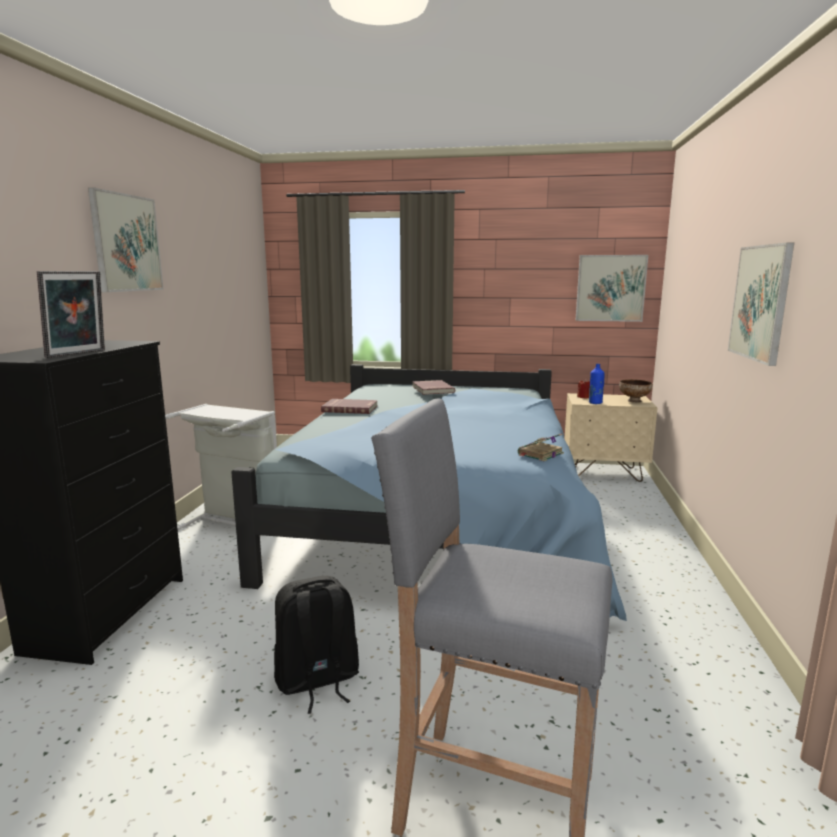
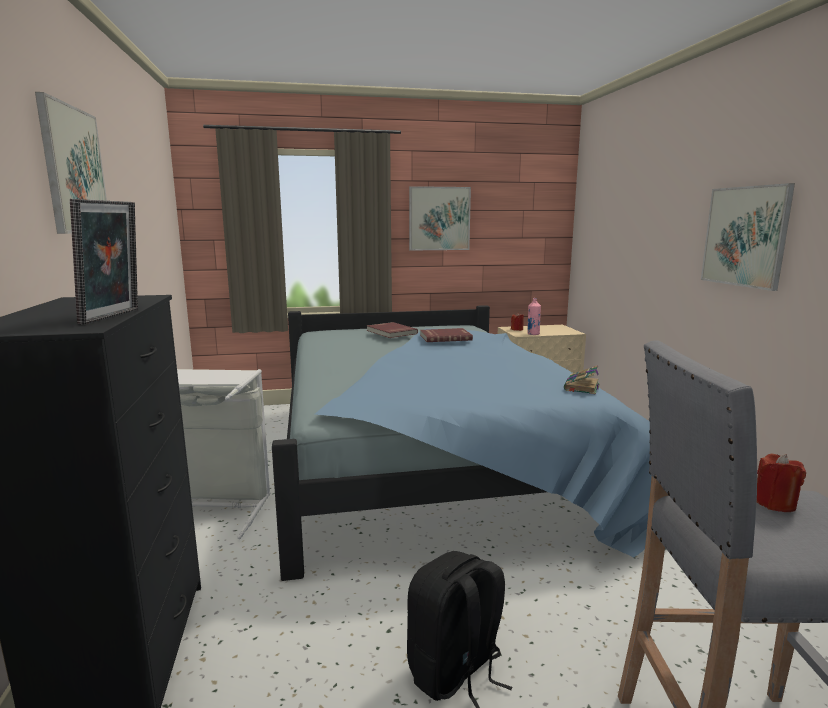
camera: 20 degrees left, 0 degrees up
red book [321,399,378,414] -> red book moved to [420,328,473,342]
picture [575,255,648,322] -> picture moved to [409,186,471,251]
blue bottle [589,364,605,404] -> pink bottle [527,298,541,335]
bowl [619,379,653,403] -> none
none -> red candle [757,454,806,512]

